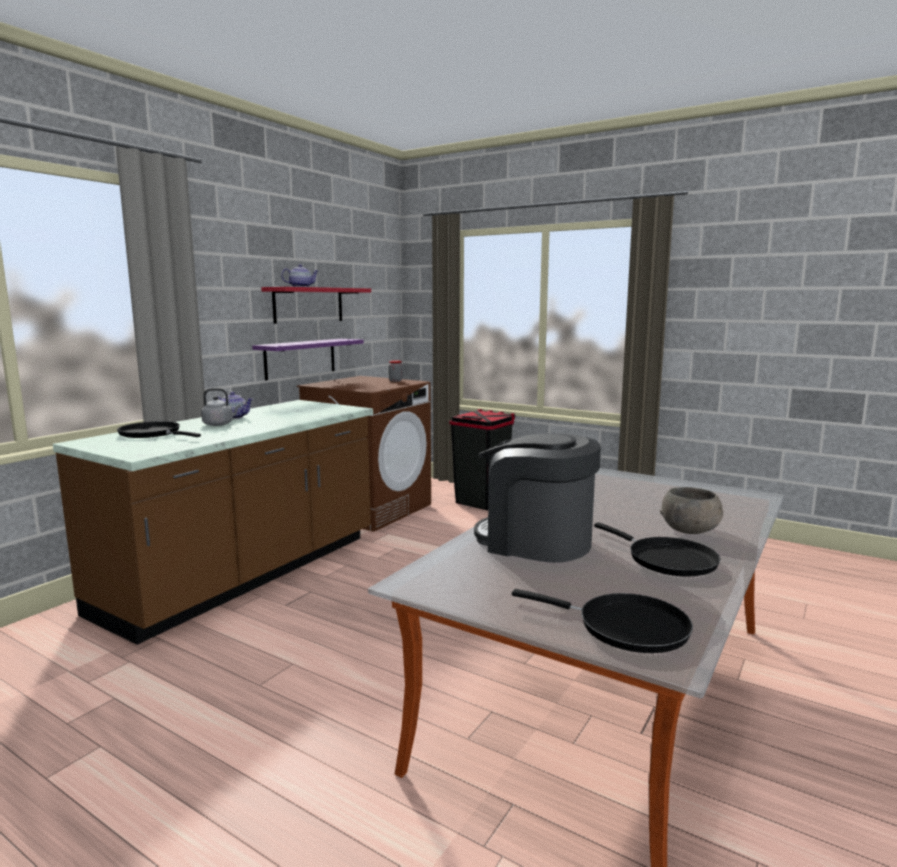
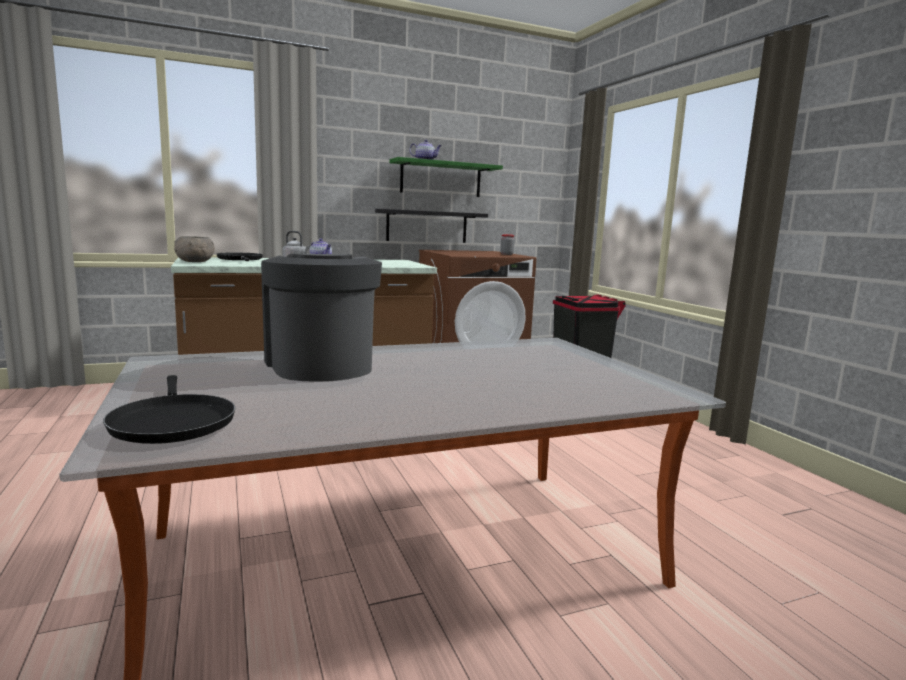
camera: 35 degrees right, 0 degrees up
purple shelf [252,339,364,380] -> black shelf [375,209,488,243]
red shelf [261,287,371,324] -> green shelf [389,157,503,197]
black frying pan [594,523,720,577] -> none
grey bowl [660,487,723,534] -> grey bowl moved to [174,236,215,262]

